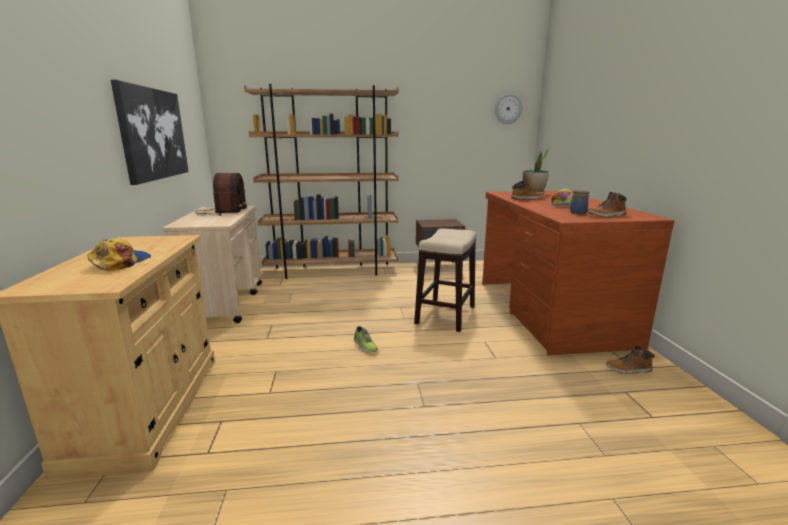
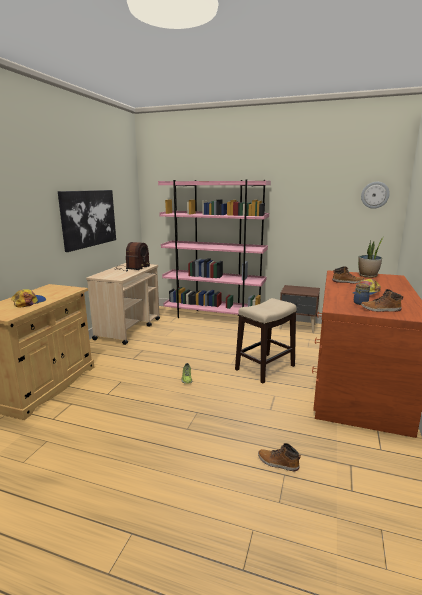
camera: 25 degrees right, 0 degrees up
brown bookcase [244,84,398,279] -> pink bookcase [158,180,271,318]
boot [606,346,655,374] -> boot moved to [258,443,301,472]

